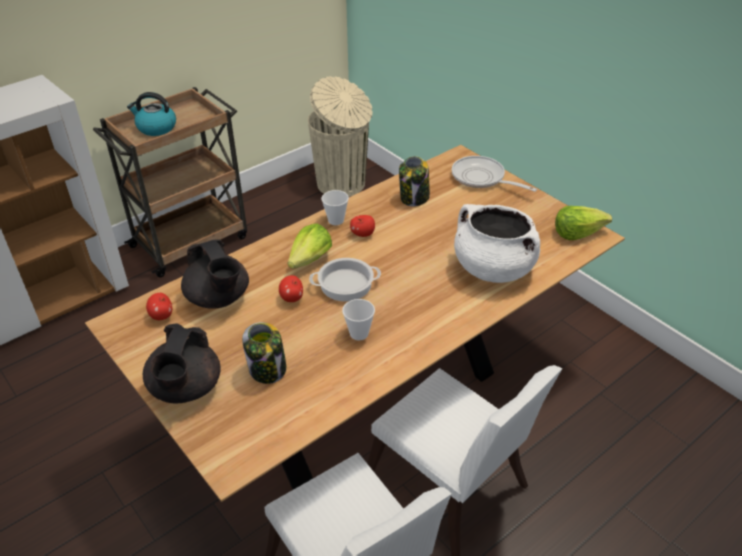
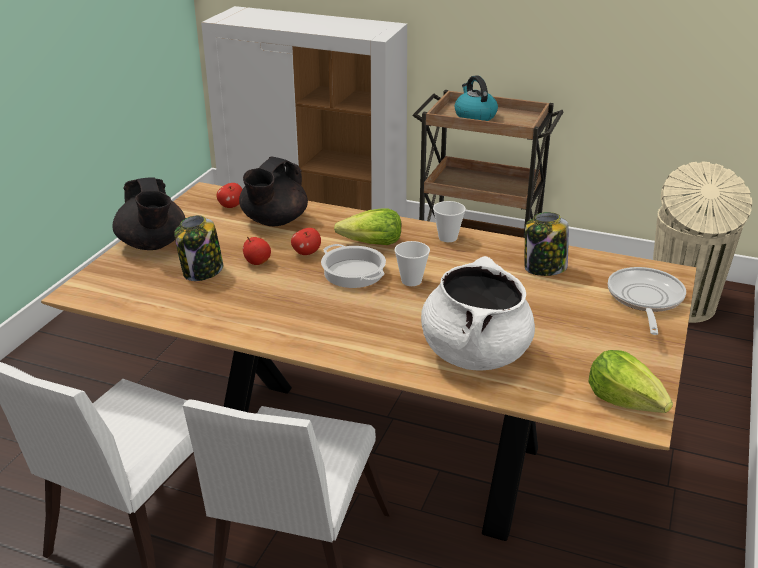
camera: 60 degrees right, 10 degrees down
black teapot [143,323,221,404] -> black teapot turned 90 degrees counterclockwise [112,177,186,250]
cup [342,299,375,340] -> cup moved to [394,241,430,286]
apple [350,215,375,237] -> apple moved to [243,237,271,265]

